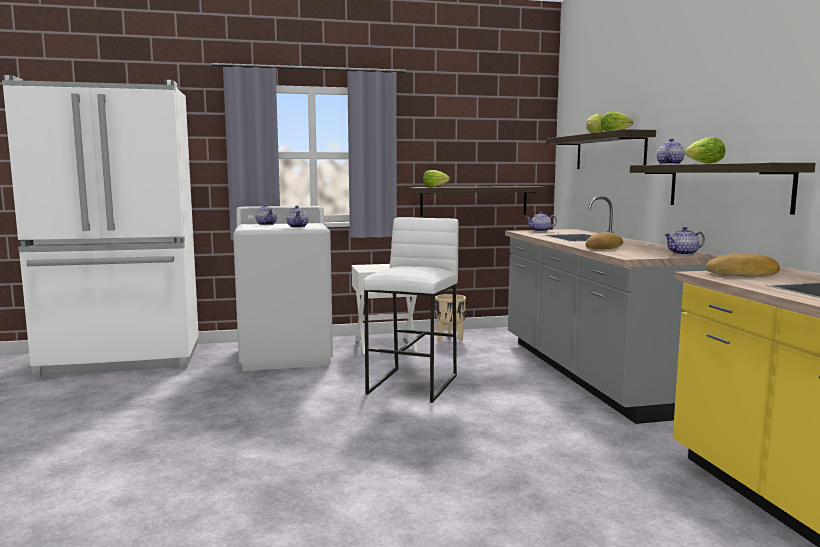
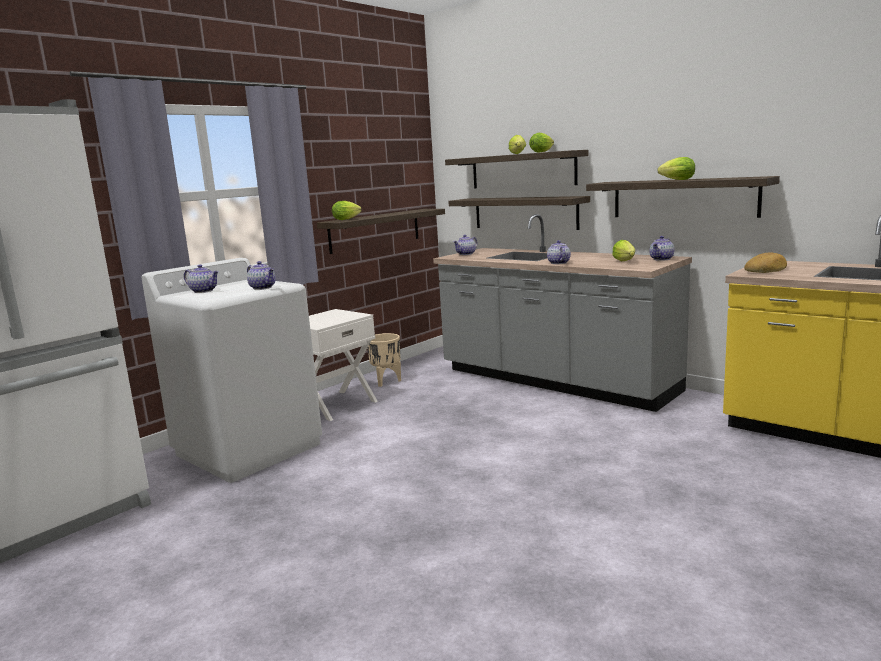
camera: 35 degrees left, 5 degrees up
white stool [363,217,459,403] -> none
bread [586,232,623,249] -> none
teapot [656,139,685,165] -> teapot moved to [547,240,571,264]
none -> shelf [448,196,590,230]
none -> lettuce [612,240,635,261]

